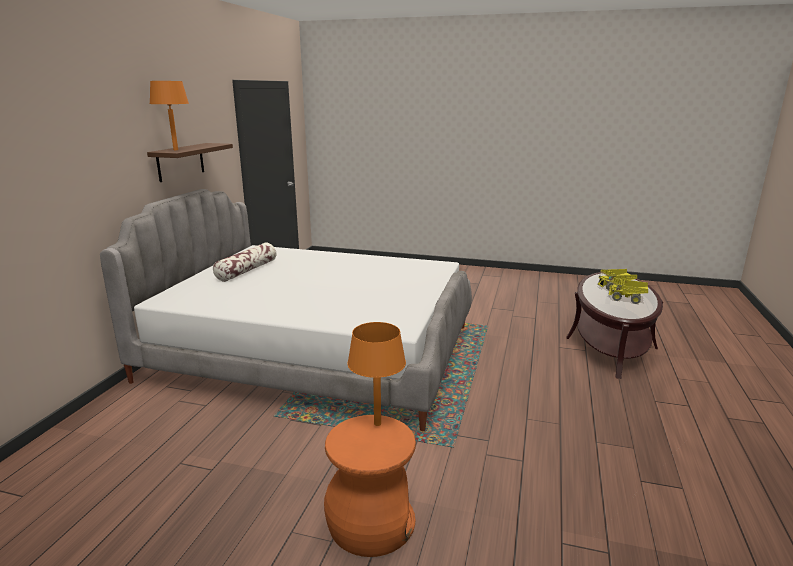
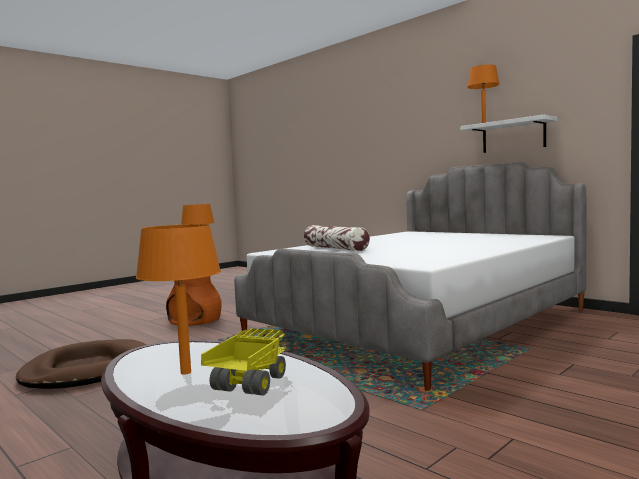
camera: 120 degrees right, 15 degrees down
brown shelf [147,143,233,182] -> white shelf [460,115,557,153]
pillow [213,243,276,282] -> pillow moved to [304,225,370,251]
toy truck [608,278,648,304] -> orange table lamp [136,224,221,375]
none -> brown dog bed [16,339,146,389]

